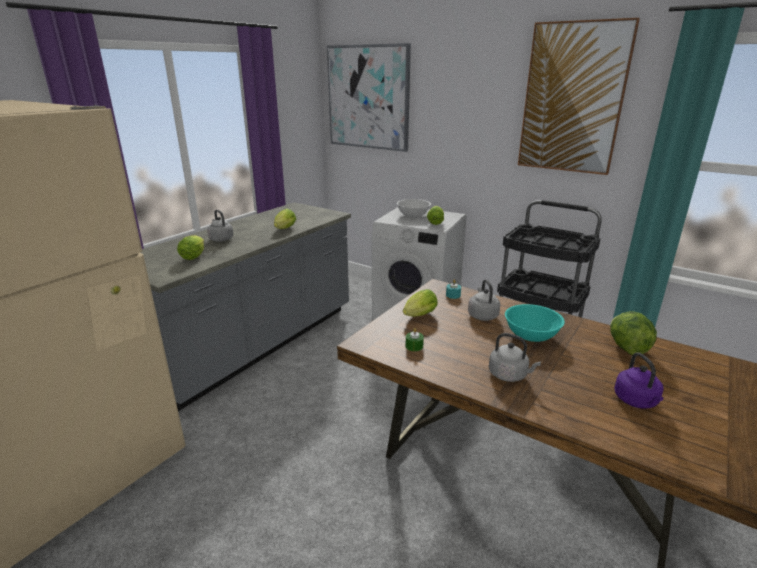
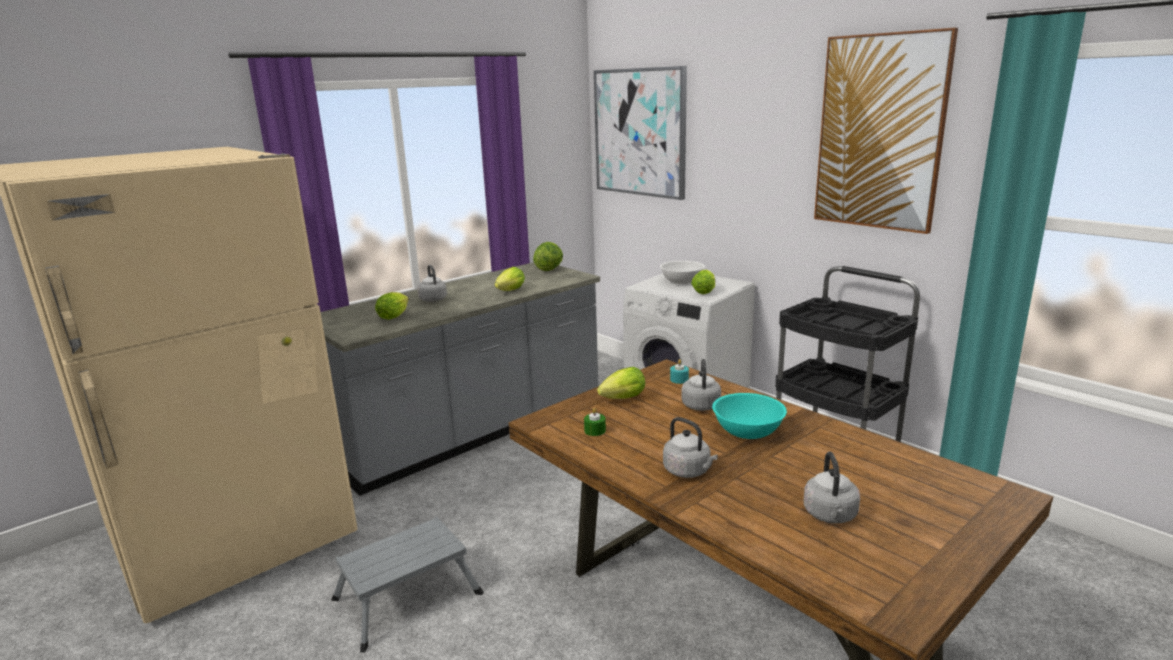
camera: 15 degrees right, 5 degrees down
lettuce [610,311,657,355] -> lettuce moved to [533,242,563,271]
purple kettle [614,352,664,408] -> grey kettle [804,452,860,524]
none -> grey step ladder [331,517,484,653]

